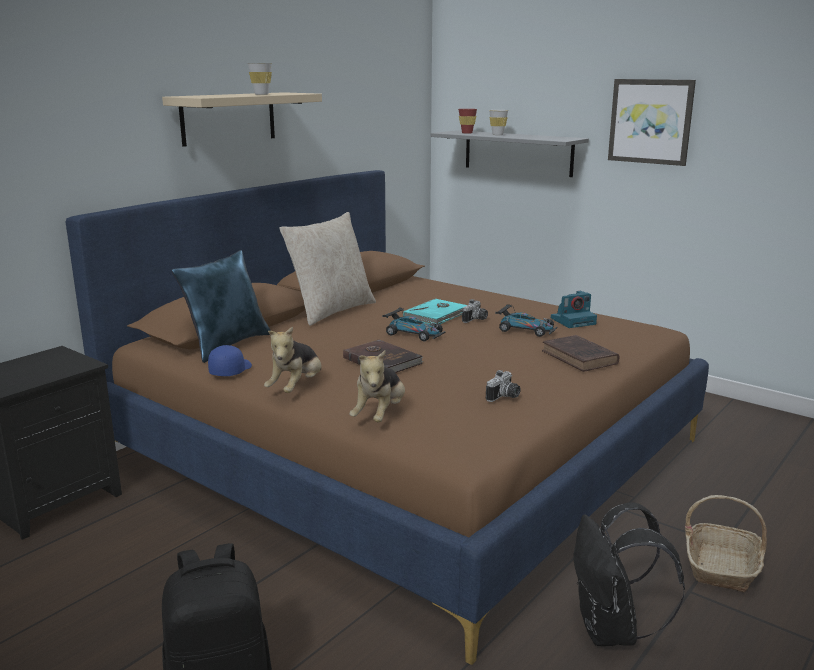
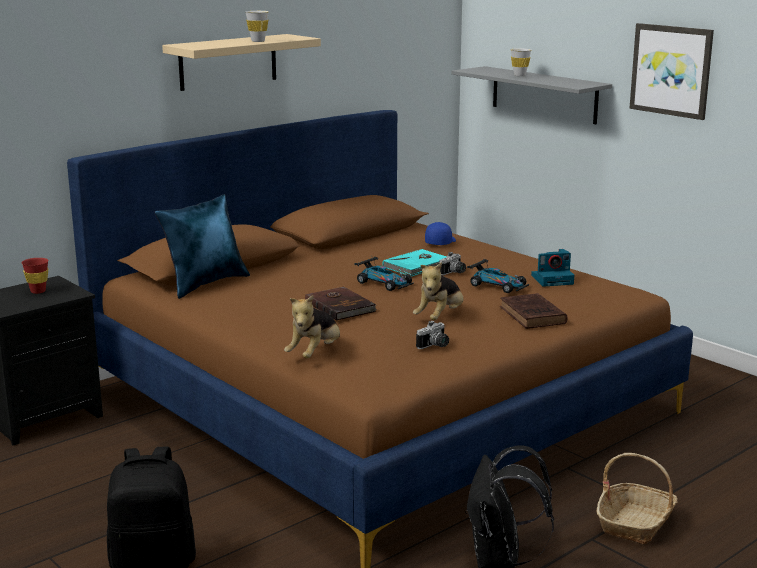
camera: 10 degrees right, 0 degrees up
blue cap [208,345,252,376] -> blue cap moved to [425,222,456,245]
plush toy [264,326,322,393] -> plush toy moved to [413,262,464,320]
beige pillow [279,212,376,326] -> none
red cup [458,109,477,134] -> red cup moved to [21,258,49,294]

